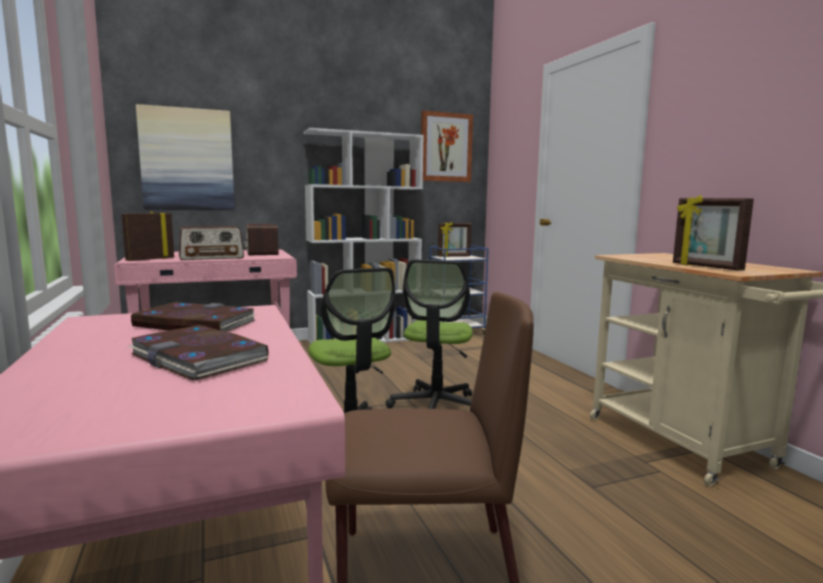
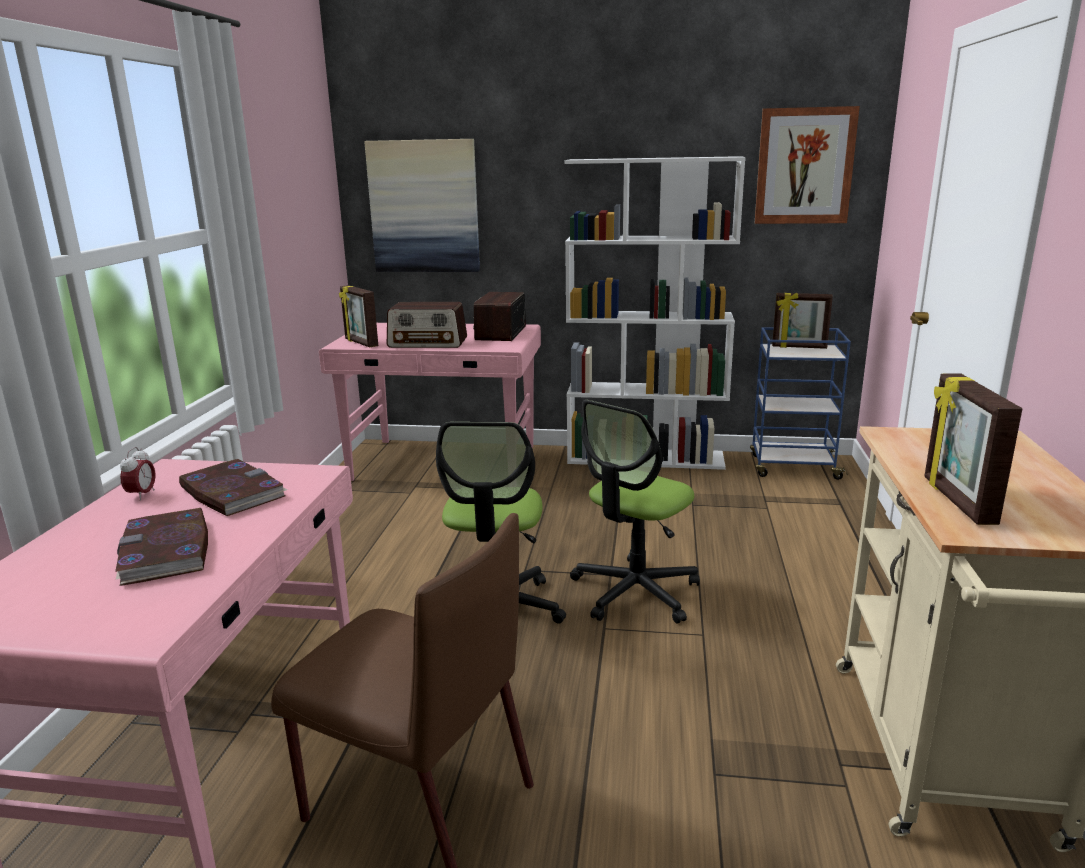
camera: 30 degrees right, 10 degrees up
picture frame [122,211,174,261] -> picture frame turned 105 degrees counterclockwise [339,285,378,347]
none -> alarm clock [120,447,156,501]

